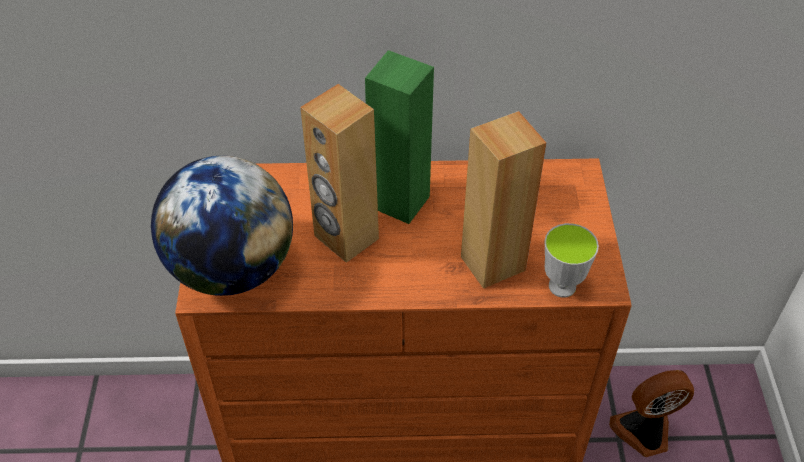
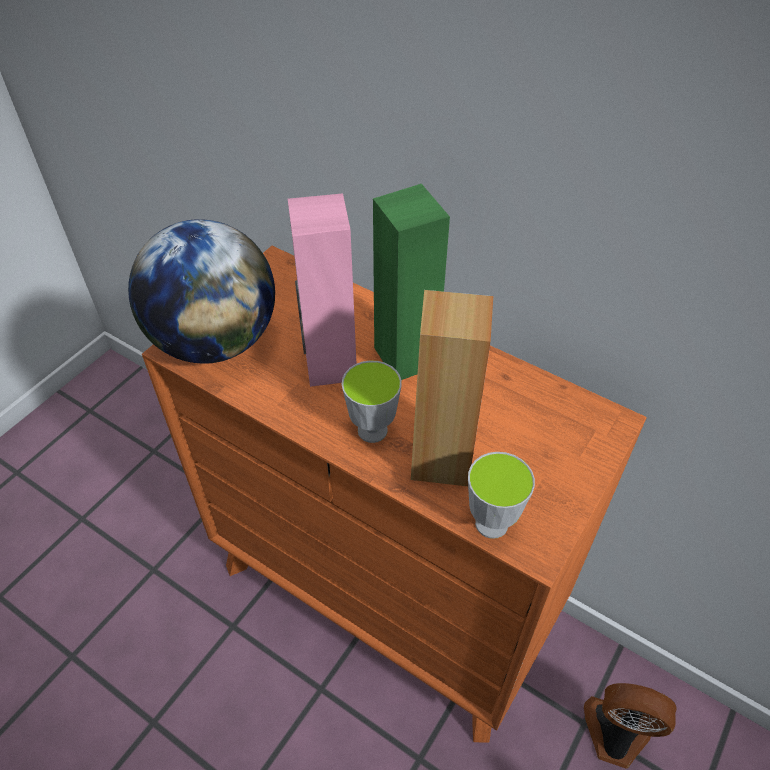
camera: 35 degrees right, 0 degrees up
brown speaker [300,84,379,263] -> pink speaker [288,193,356,387]
none -> cup [342,360,402,443]

